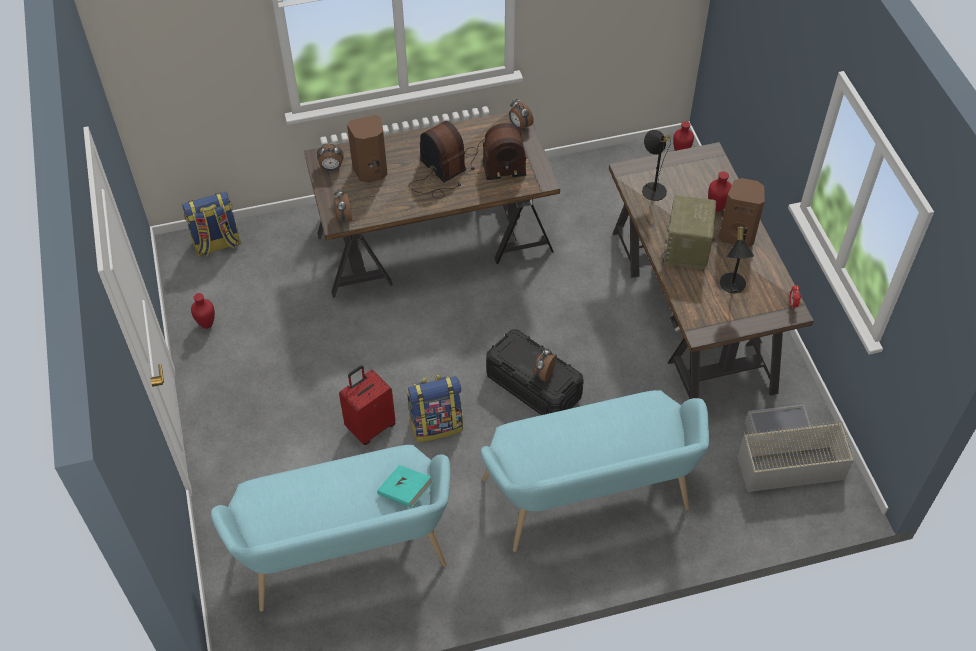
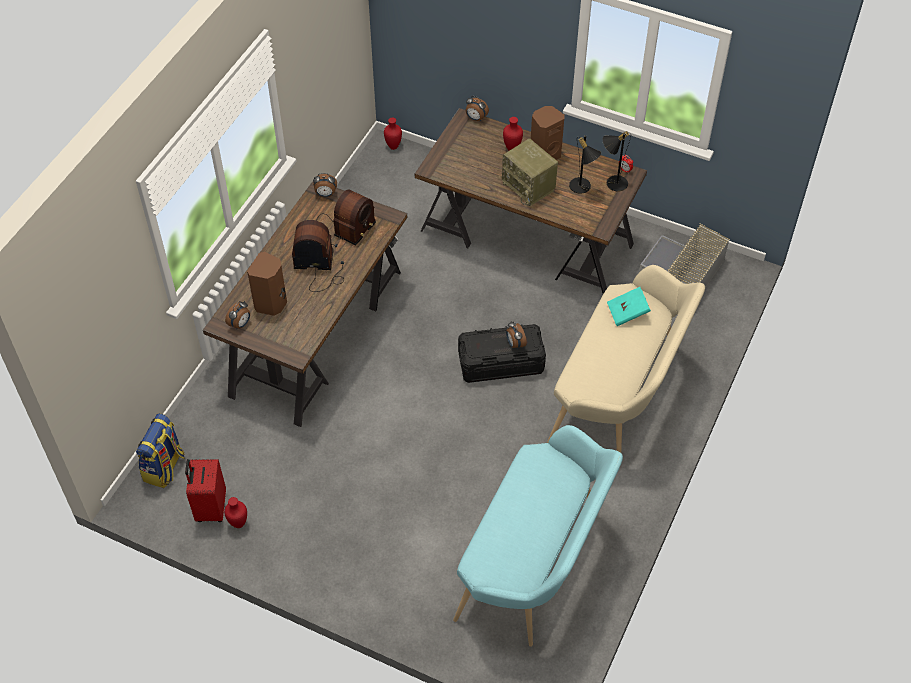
camera: 50 degrees left, 0 degrees up
alarm clock [334,189,352,222] -> alarm clock moved to [466,96,489,121]
red suitcase [339,365,395,445] -> red suitcase moved to [185,459,226,522]
turquoise book [377,465,434,508] -> turquoise book moved to [607,287,651,326]
backpack [407,375,463,442] -> none
turquoise bench [481,390,709,552] -> beige bench [547,265,705,452]
black table lamp [642,130,671,201] -> black table lamp moved to [603,131,631,191]

